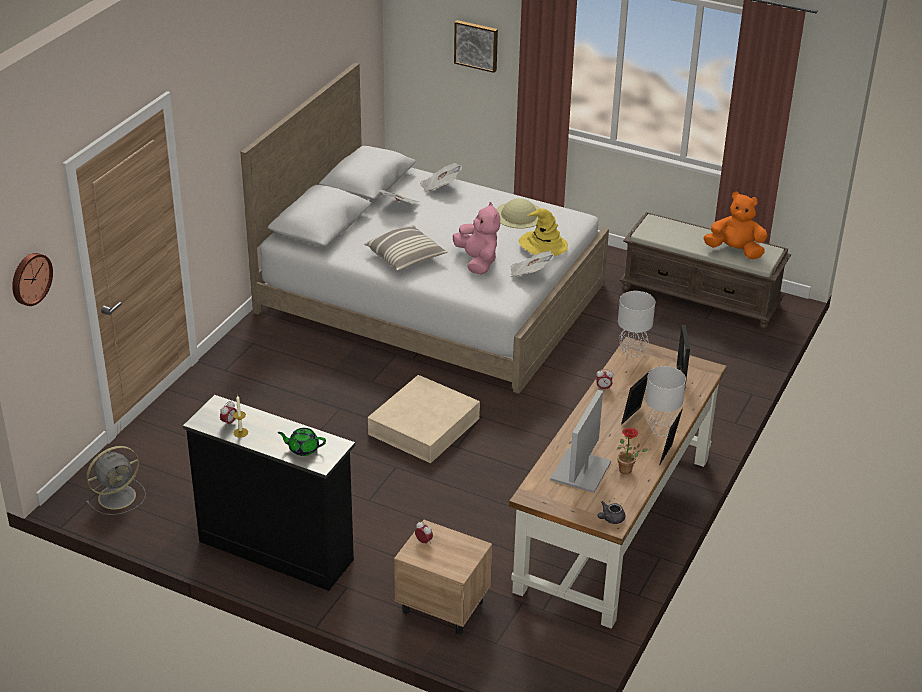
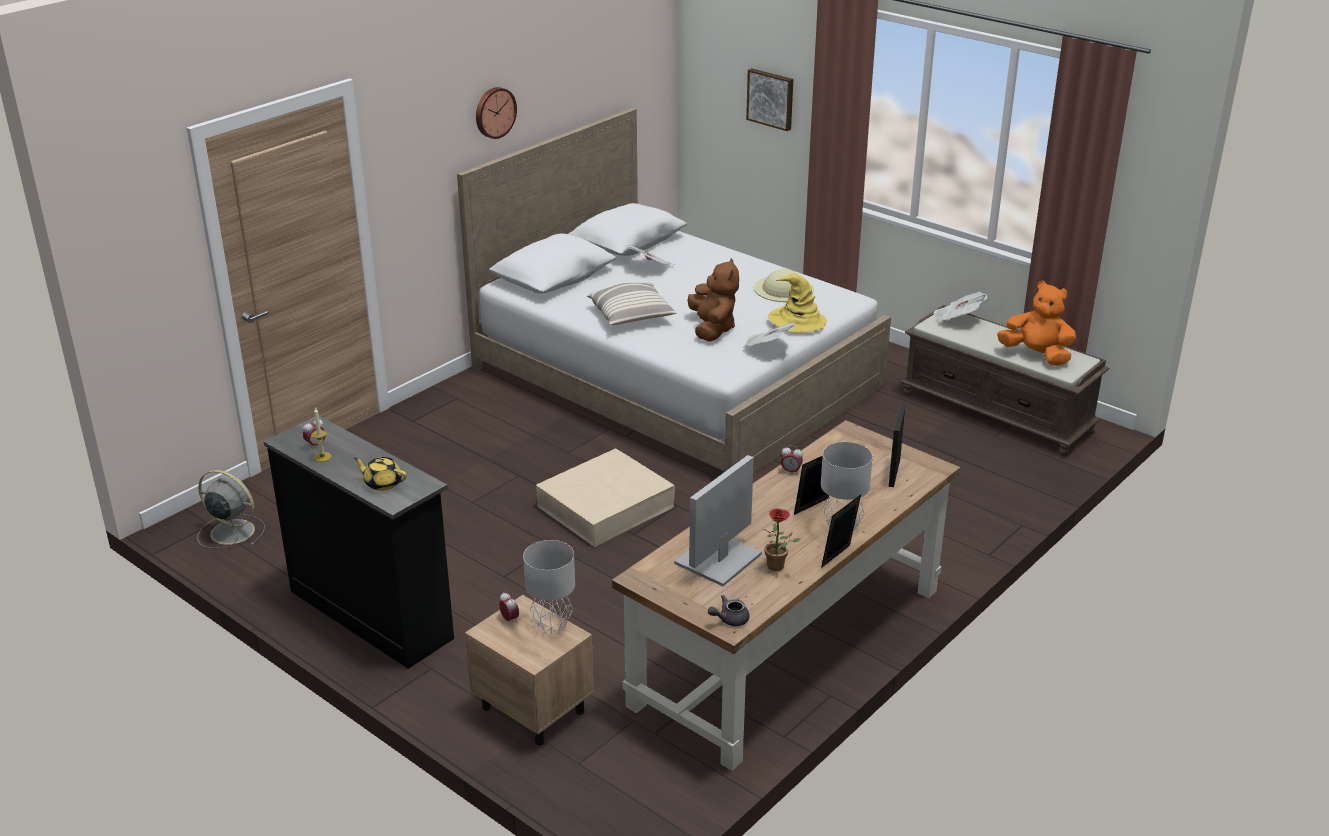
camera: 15 degrees right, 5 degrees down
wall clock [12,253,53,306] -> wall clock moved to [476,87,517,139]
grey fan [86,446,146,515] -> grey fan turned 135 degrees counterclockwise [197,470,265,549]
green teapot [278,428,326,456] -> yellow teapot [353,457,407,491]
newspaper [420,163,462,192] -> newspaper moved to [933,292,987,322]
pink plush toy [453,202,500,275] -> brown plush toy [688,258,739,342]
grey table lamp [618,291,655,357] -> grey table lamp moved to [523,540,575,634]

